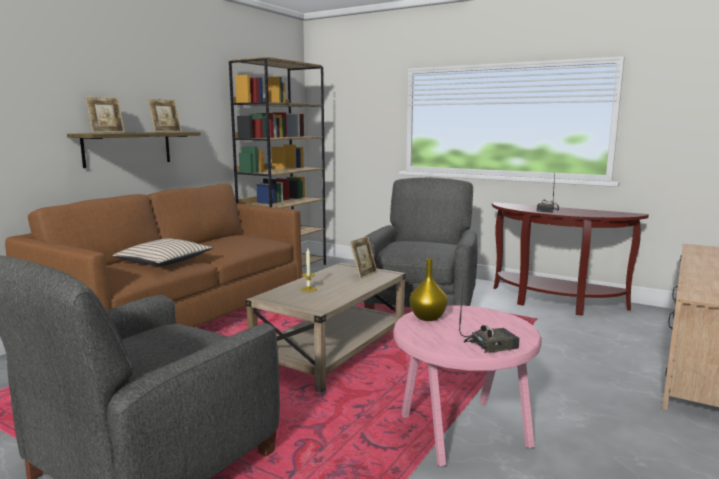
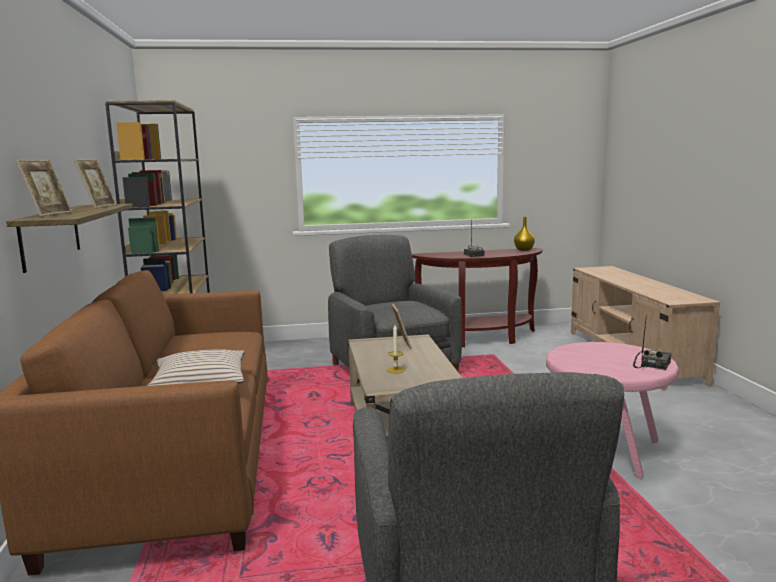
camera: 40 degrees left, 0 degrees up
yellow vase [410,258,447,321] -> yellow vase moved to [514,217,535,251]

